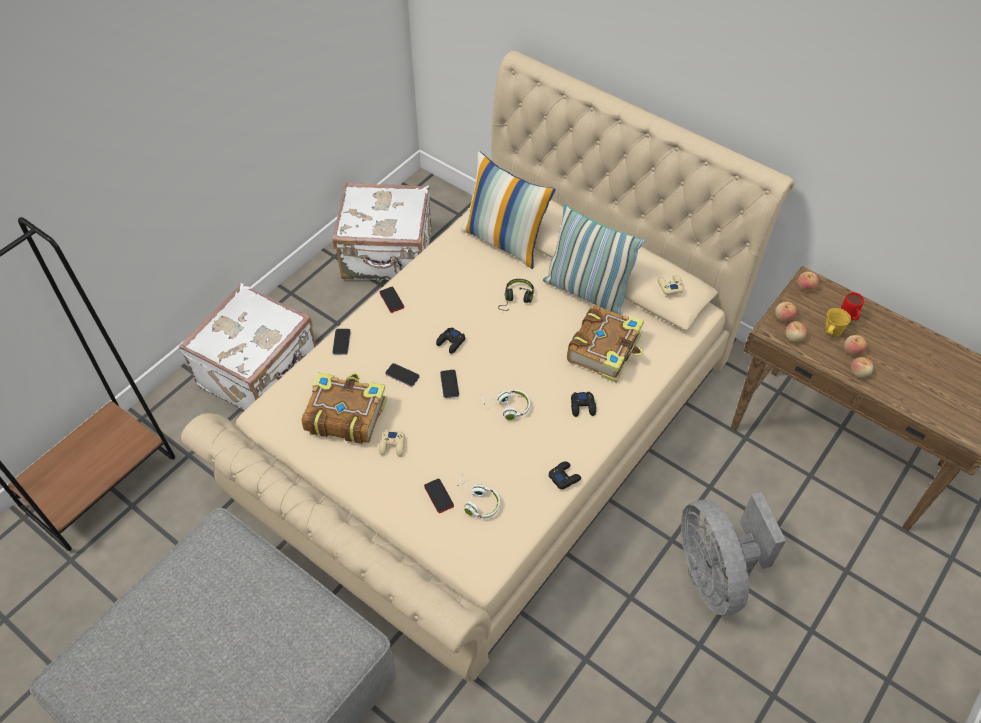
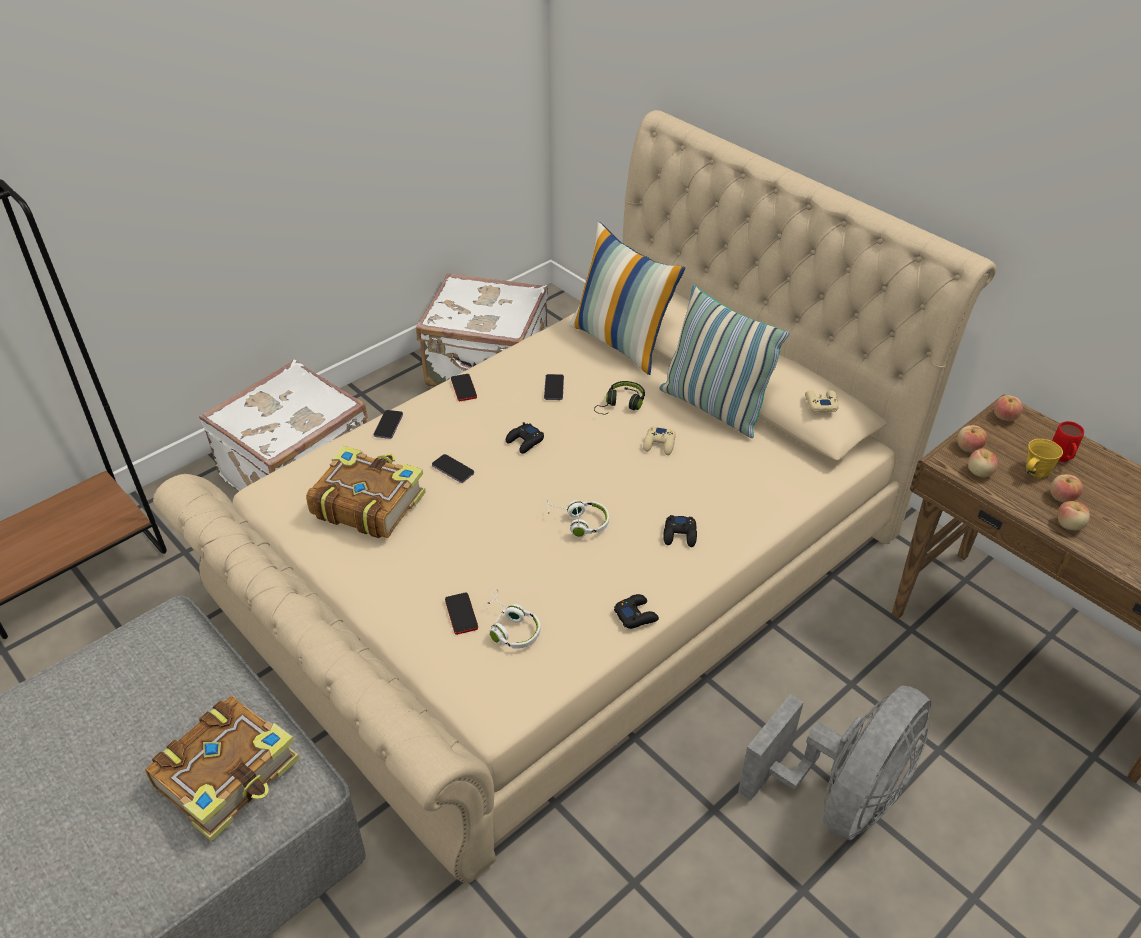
camera: 10 degrees right, 10 degrees down
beige game controller [379,430,405,457] -> beige game controller moved to [643,426,676,455]
phone [440,370,459,398] -> phone moved to [544,374,564,400]
book [567,305,644,383] -> book moved to [145,696,300,842]
grey fan [681,492,786,615] -> grey fan turned 135 degrees counterclockwise [738,686,931,840]

